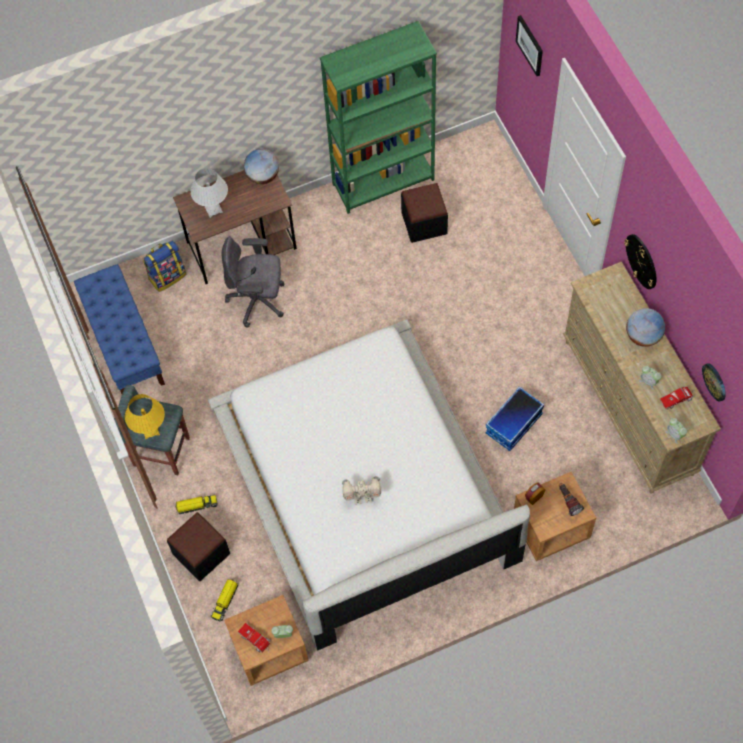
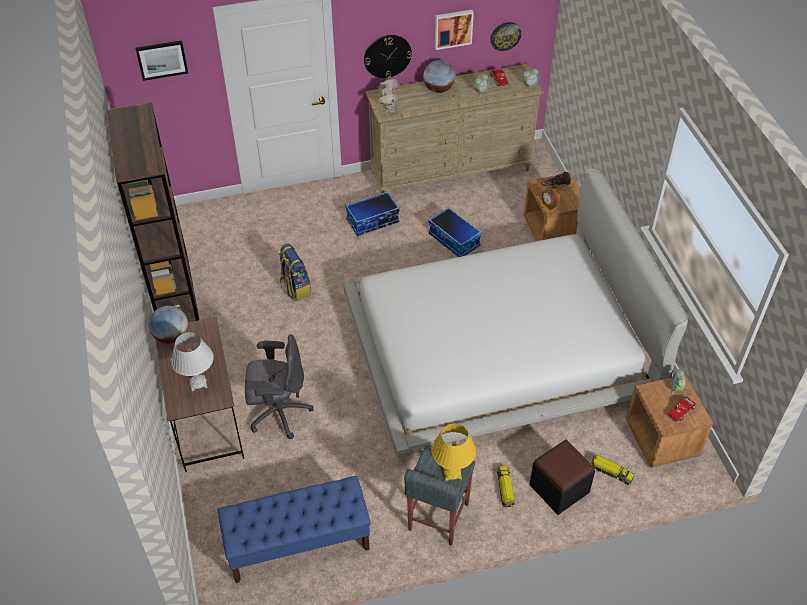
camera: 85 degrees left, 15 degrees down
backpack [143,241,186,292] -> backpack moved to [279,243,311,301]
grey office chair [222,237,285,328] -> grey office chair turned 105 degrees counterclockwise [245,334,313,439]
green bookcase [320,21,437,214] -> brown bookcase [107,102,200,322]
toy robot [342,476,381,505] -> toy robot moved to [378,79,399,112]
black ottoman [401,183,448,243] -> none
none -> storage box [345,191,399,236]
none -> picture [435,10,474,50]

